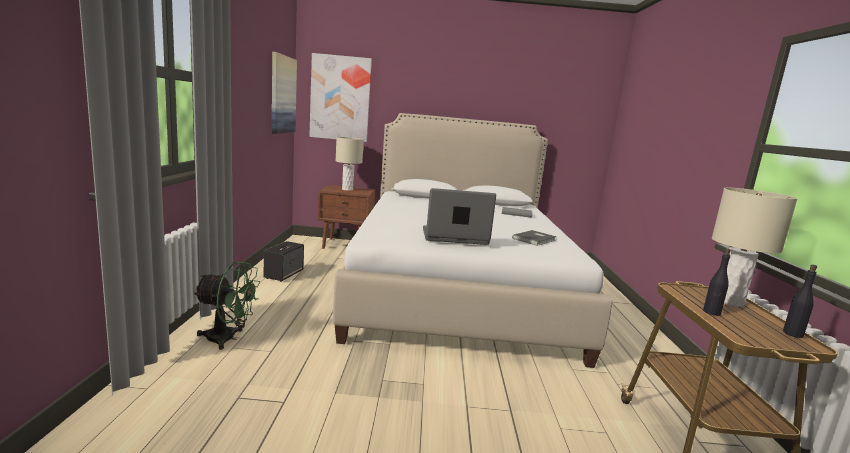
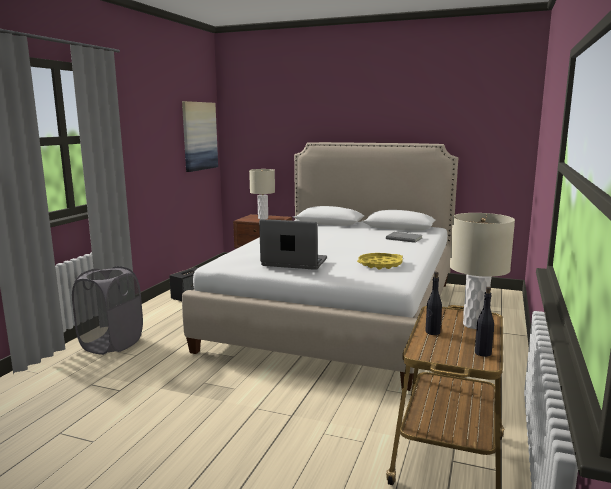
camera: 20 degrees right, 0 degrees up
green fan [193,261,260,350] -> grey laundry basket [72,266,143,355]
picture [309,53,372,142] -> none
grey book [512,230,556,246] -> yellow tray [357,253,403,269]

